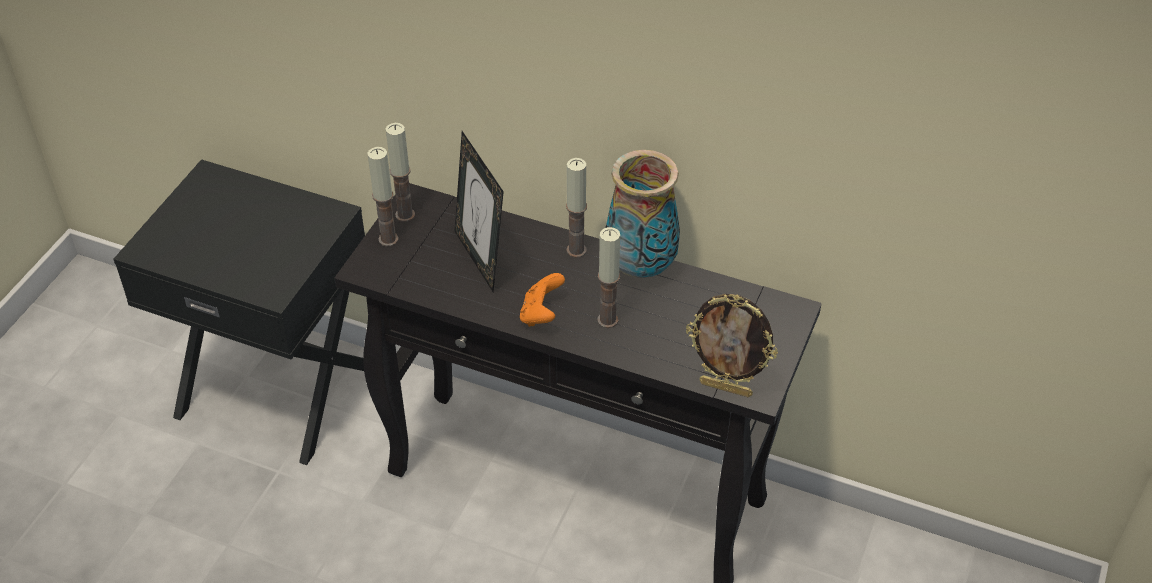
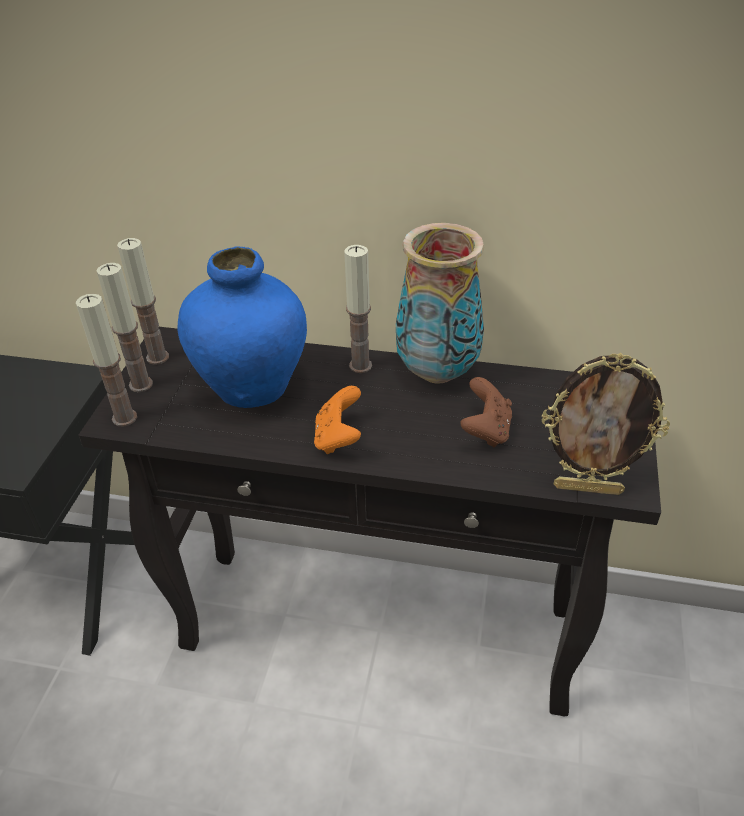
camera: 10 degrees left, 5 degrees down
picture frame [455,131,504,292] -> blue vase [178,246,307,408]
candle [597,227,620,328] -> candle moved to [76,294,137,426]
none -> brown game controller [460,377,512,447]

